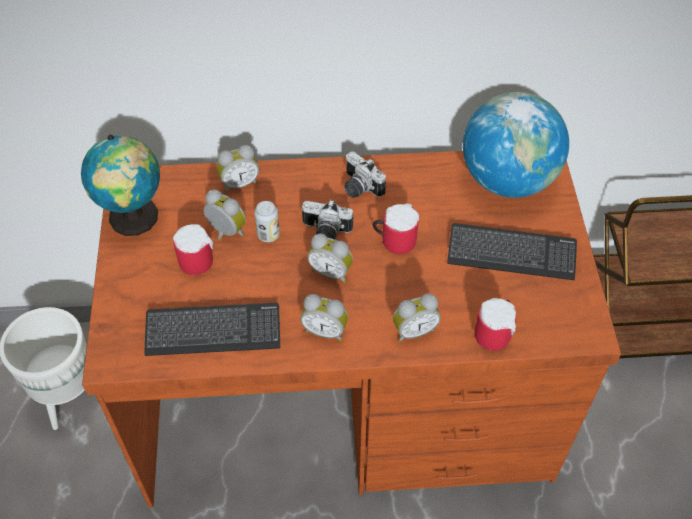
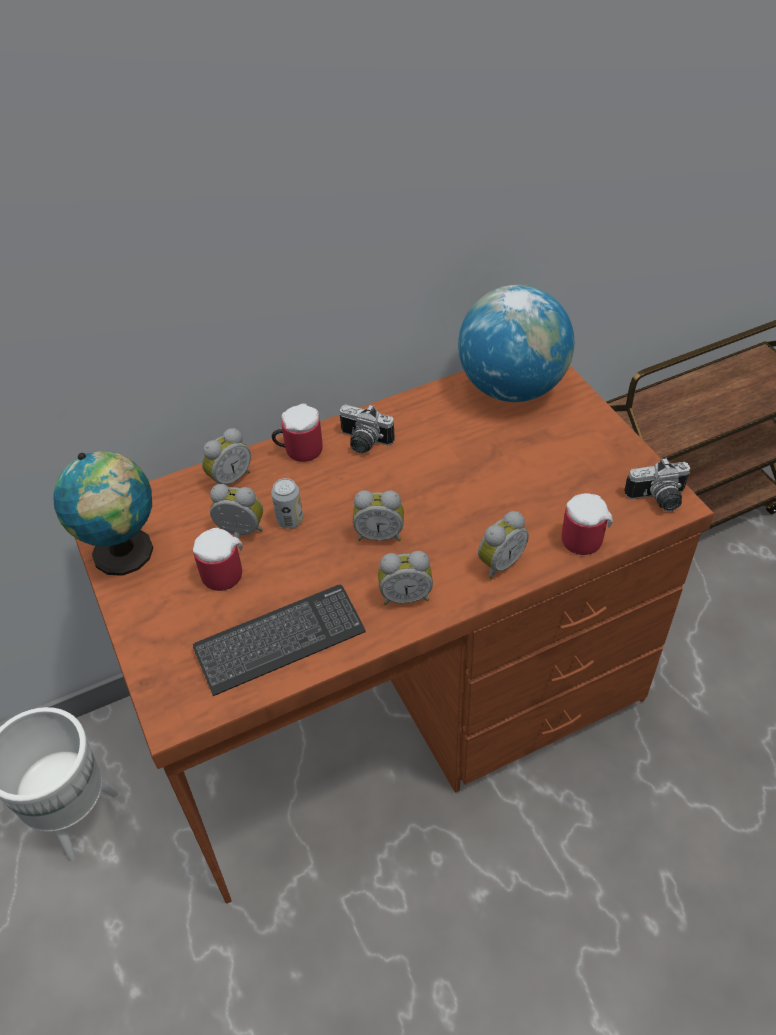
camera: 20 degrees left, 5 degrees down
camera [302,200,353,239] -> camera moved to [624,458,690,511]
mug [373,203,419,254] -> mug moved to [272,403,323,462]
keyboard [447,223,577,280] -> none

